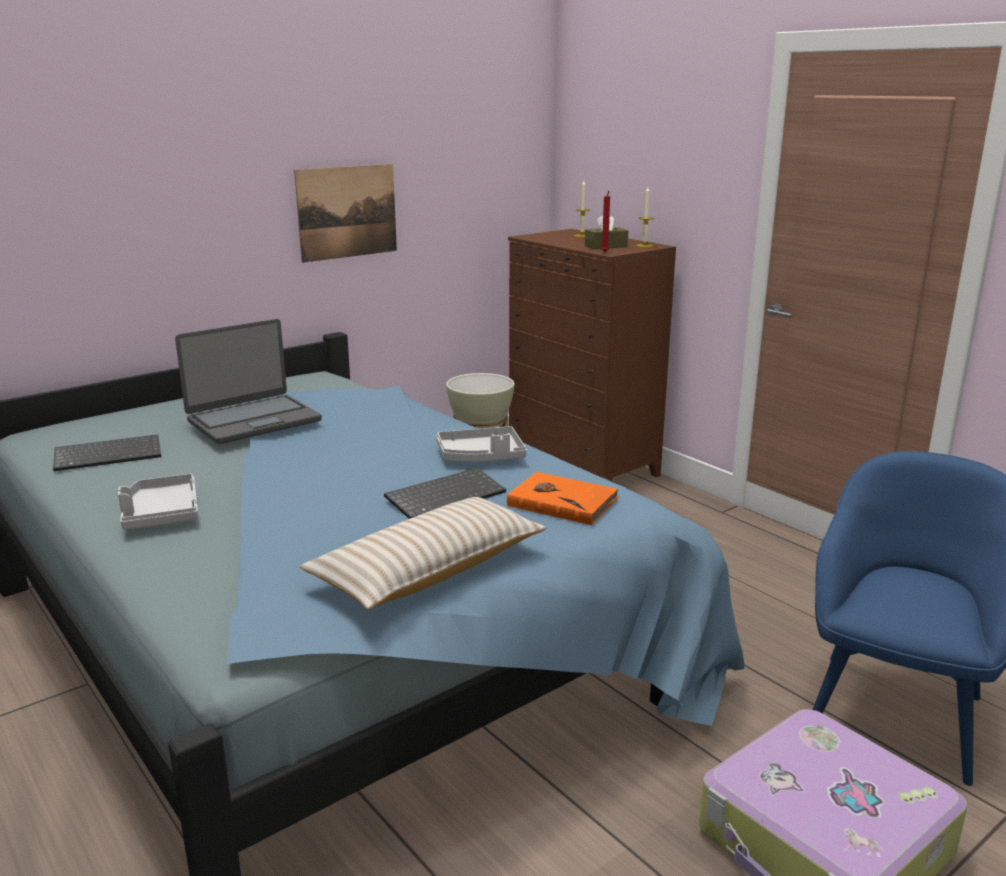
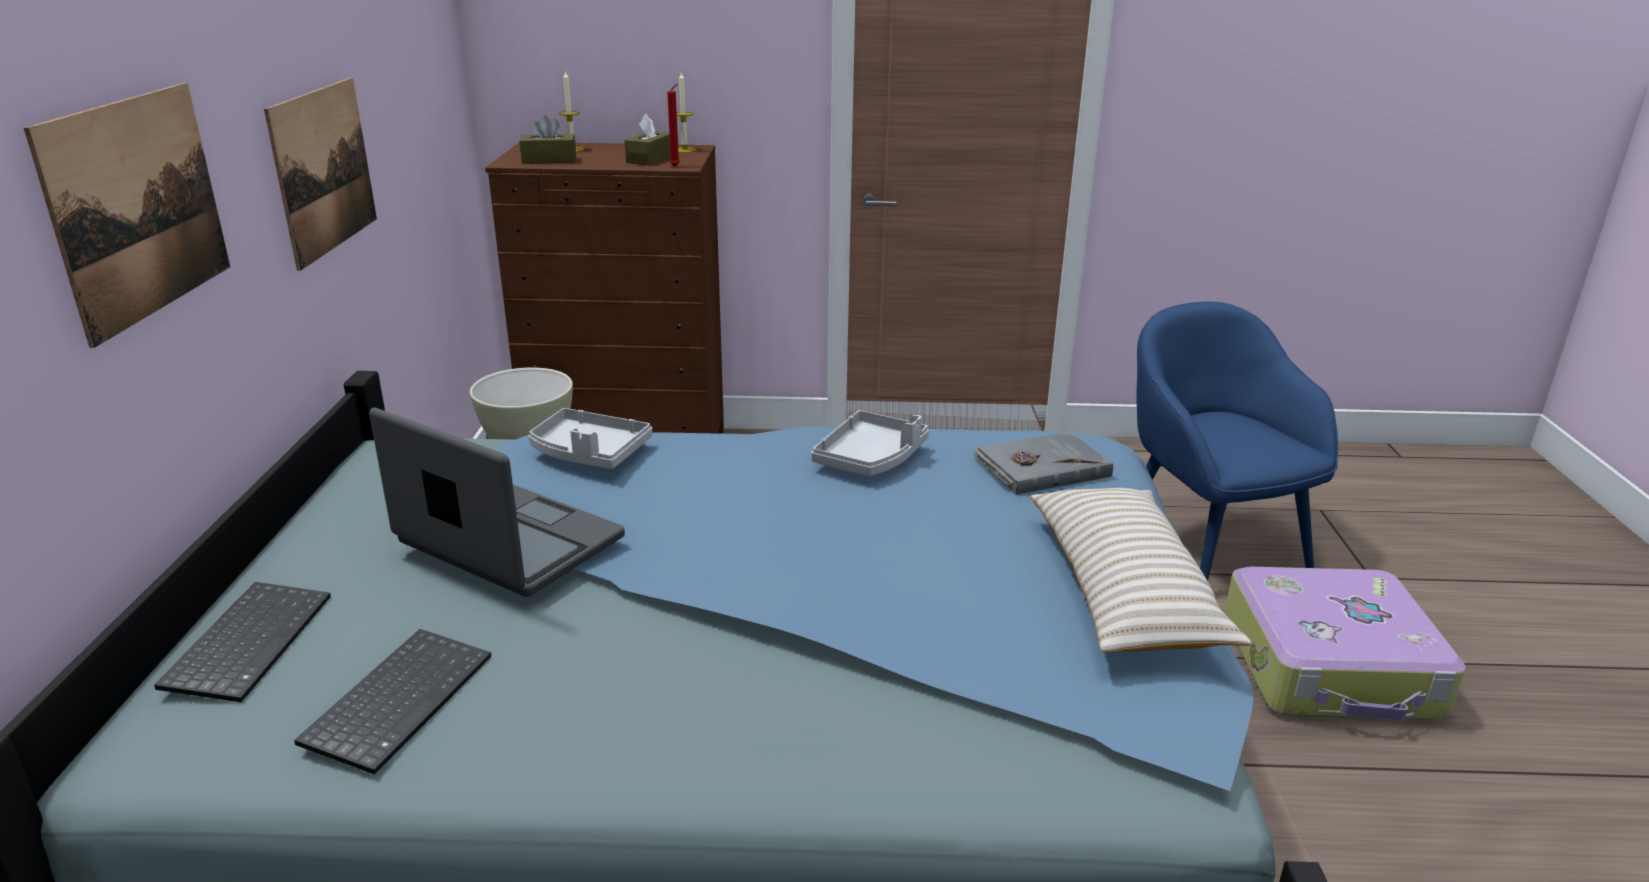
camera: 50 degrees left, 5 degrees up
grey tray [118,474,198,530] -> grey tray moved to [528,408,652,469]
laptop [175,319,322,444] -> laptop turned 60 degrees counterclockwise [369,408,625,597]
keyboard [384,468,506,519] -> keyboard moved to [154,582,331,702]
orange book [507,472,619,525] -> grey book [973,432,1113,495]
none -> picture [24,83,230,348]
none -> brown tissue box [519,115,576,164]

